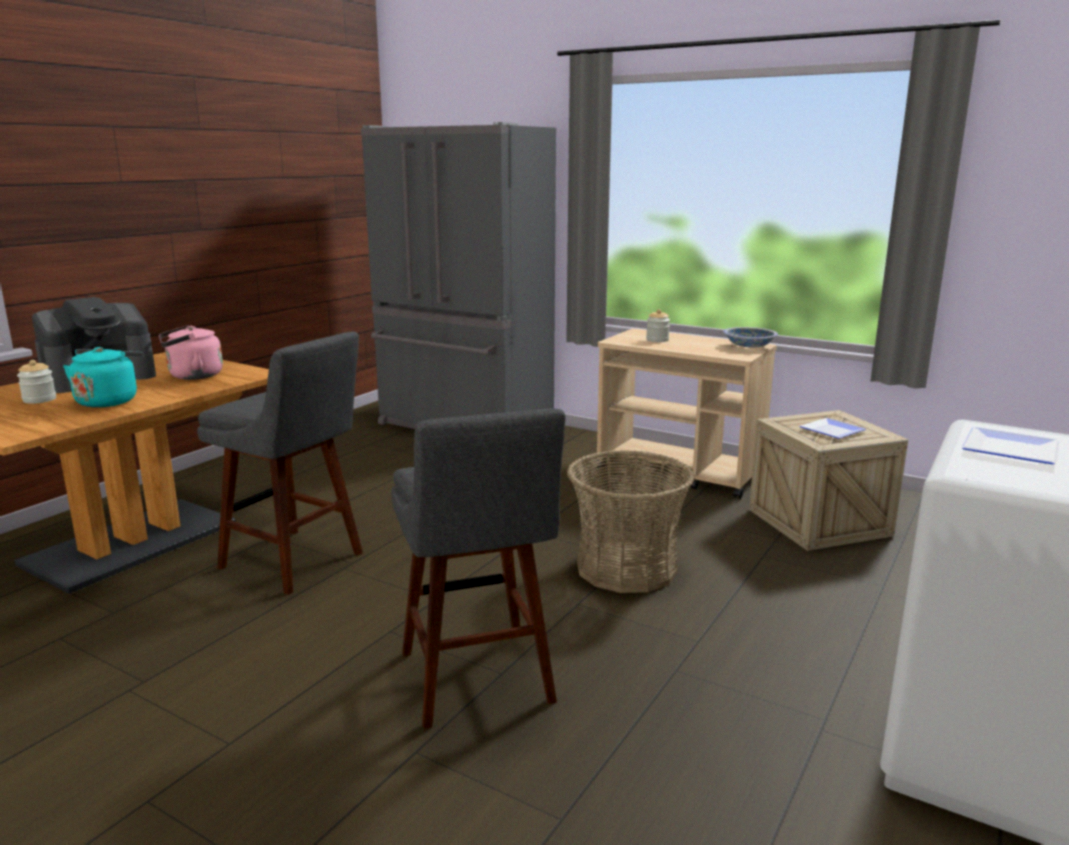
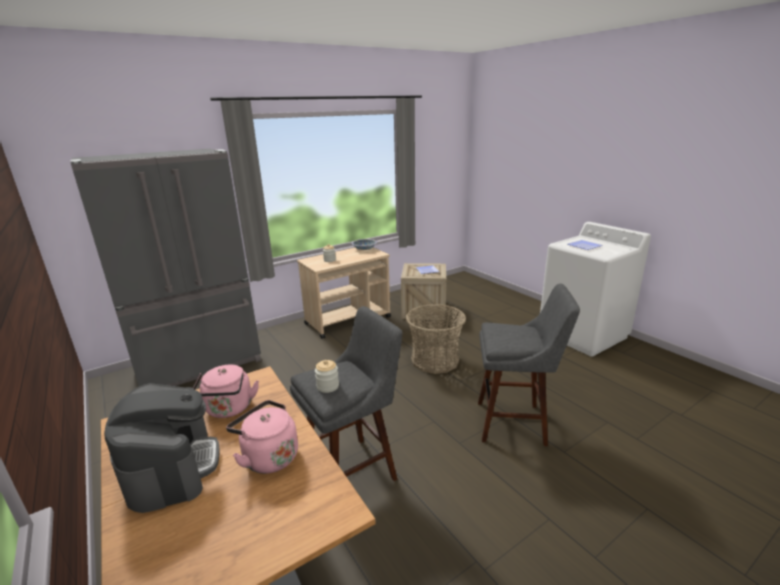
camera: 65 degrees left, 5 degrees up
jar [17,360,56,404] -> jar moved to [315,360,339,393]
turquoise kettle [63,347,143,408] -> pink kettle [226,400,298,474]

